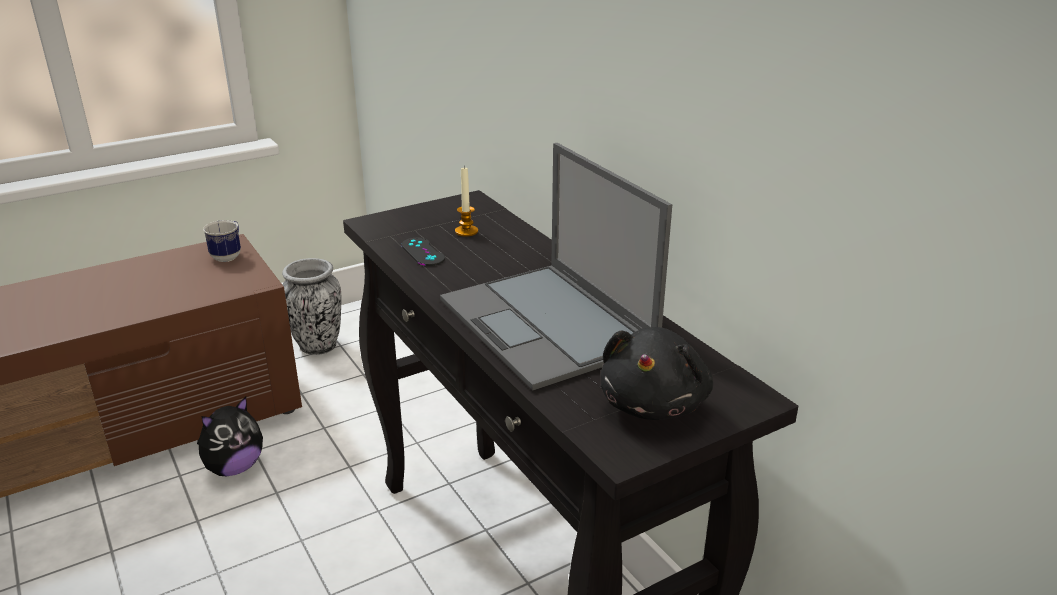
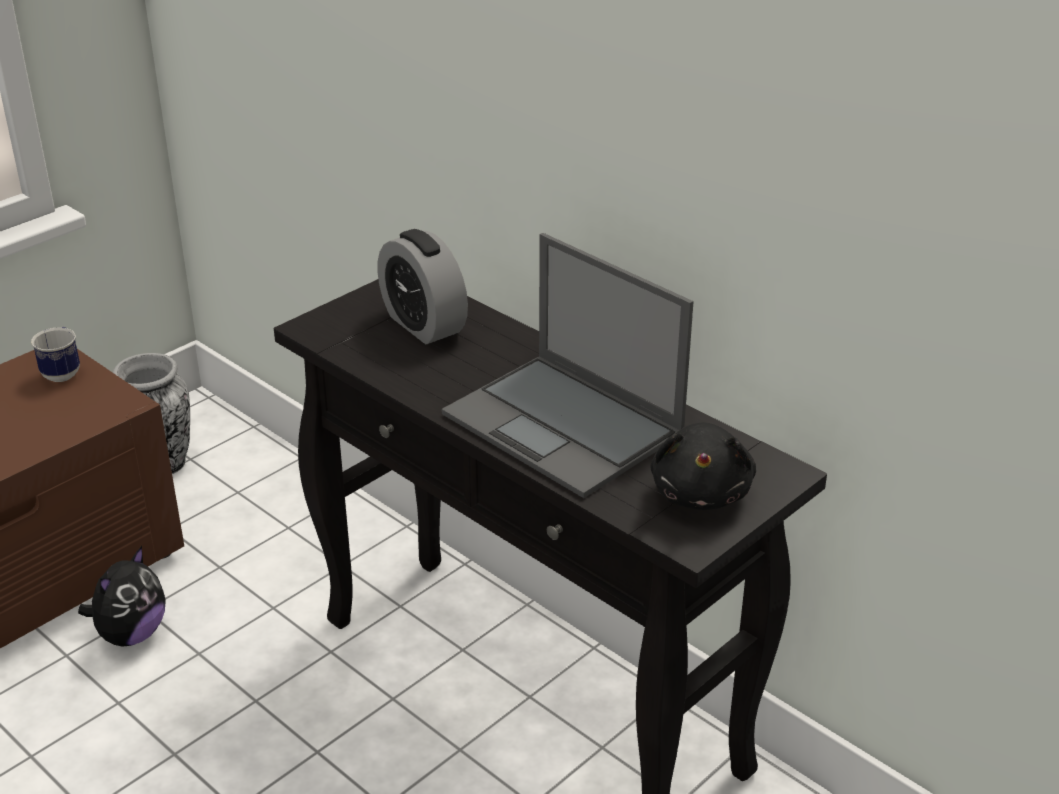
camera: 15 degrees left, 5 degrees up
black game controller [401,238,445,266] -> none
candle [455,168,478,237] -> alarm clock [377,229,468,344]

